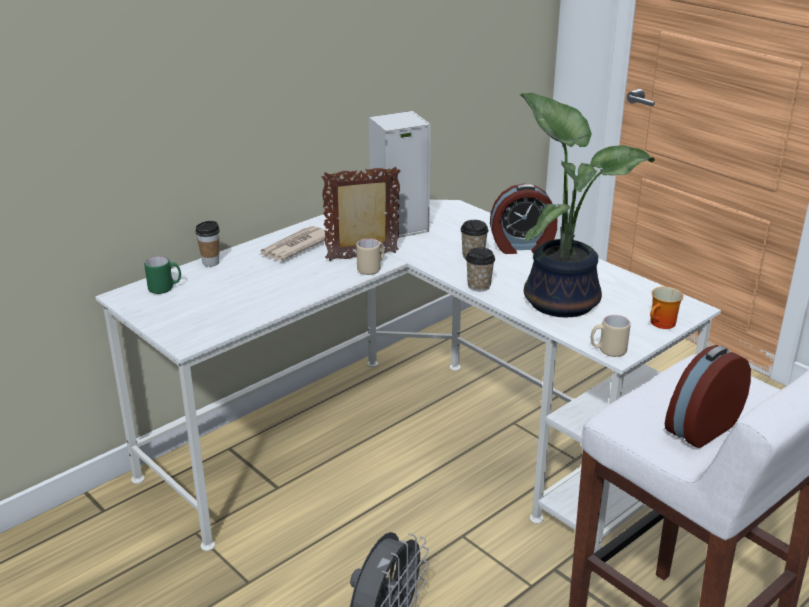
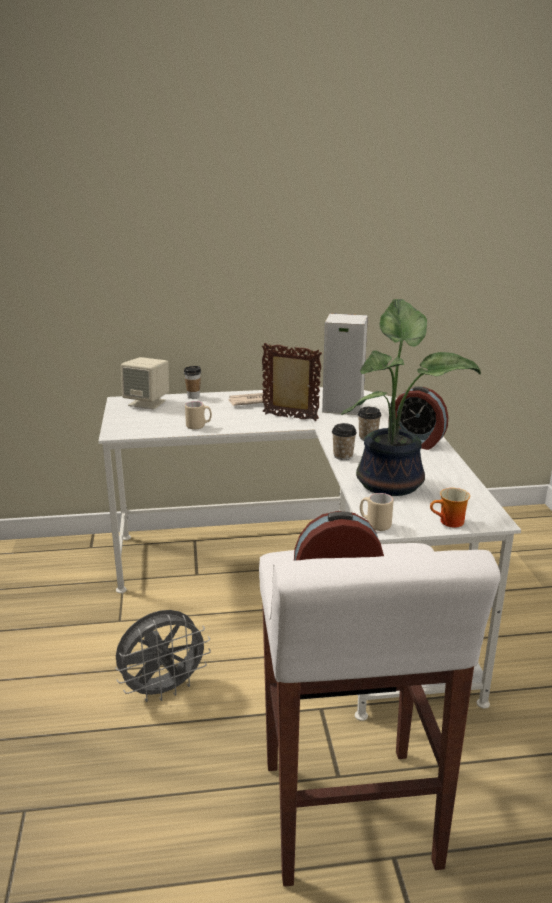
camera: 35 degrees right, 5 degrees down
green mug [144,256,181,294] -> beige speaker [121,357,169,410]
beige mug [356,239,385,275] -> beige mug moved to [185,401,212,429]

